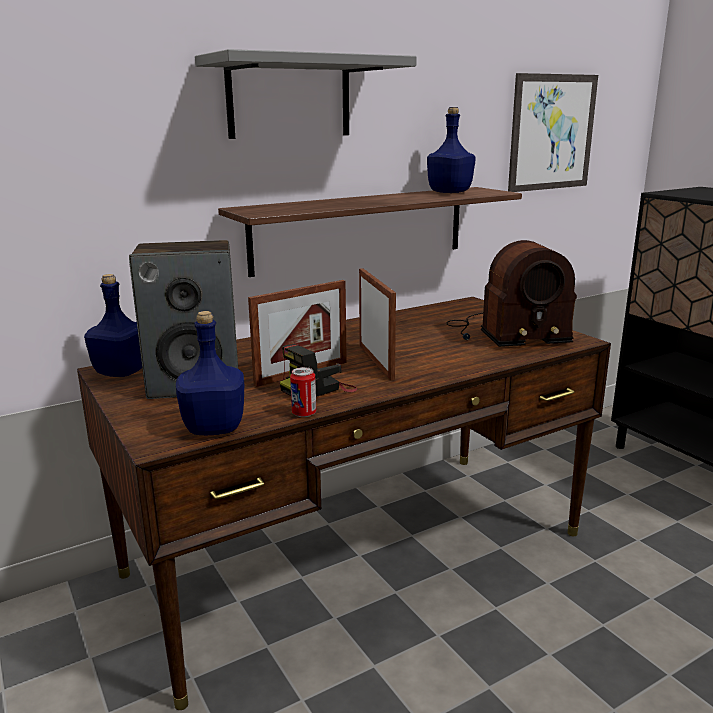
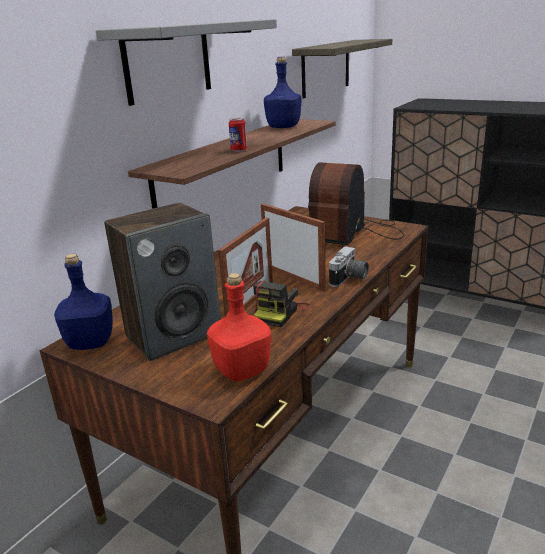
camera: 25 degrees left, 5 degrees up
blue bottle [176,311,244,435] -> red bottle [207,273,271,381]
can [290,367,316,417] -> can moved to [229,118,247,152]
radio [446,240,577,347] -> radio turned 150 degrees clockwise [308,163,404,245]
picture [508,73,598,192] -> shelf [292,39,392,99]
none -> camera [329,246,369,287]

